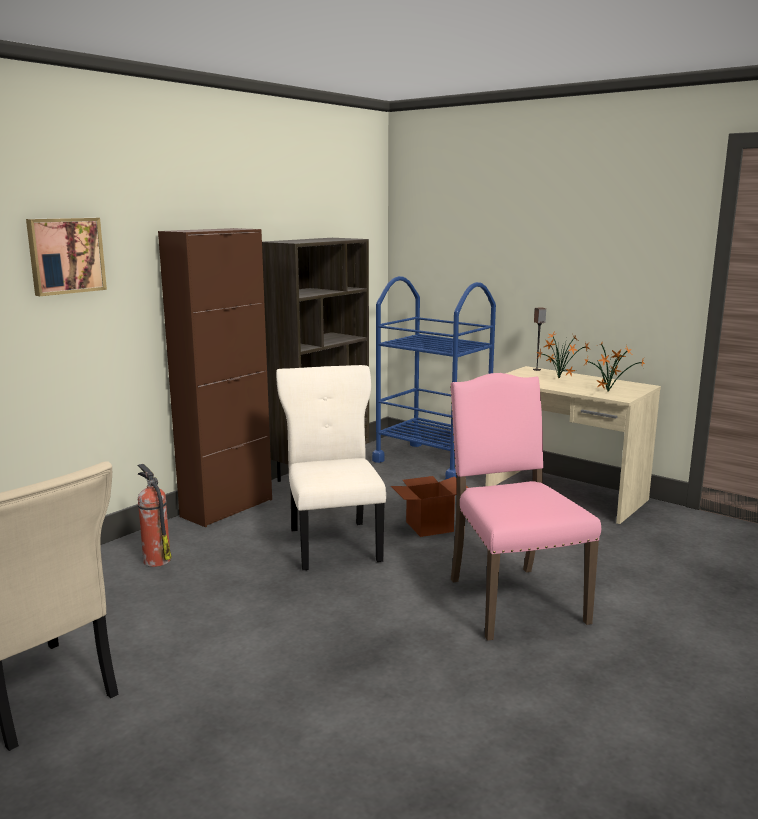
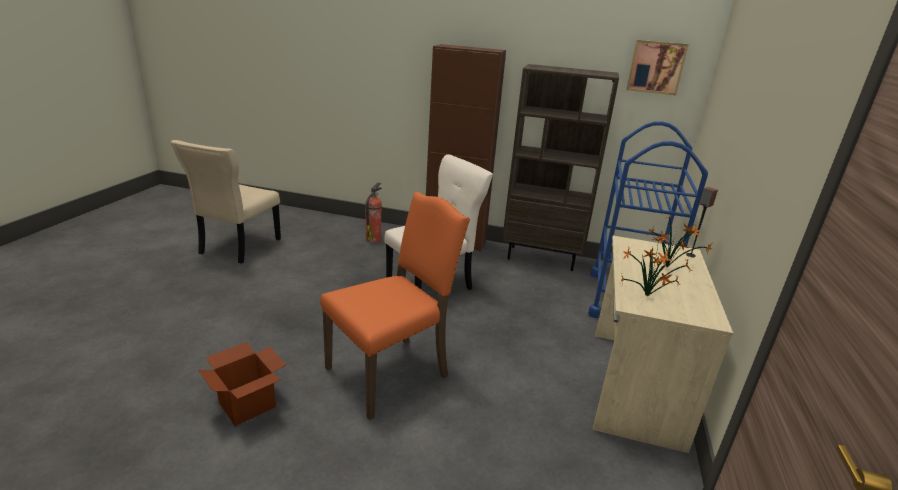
camera: 65 degrees right, 10 degrees up
picture [26,218,107,296] -> picture moved to [626,40,689,95]
cardboard box [391,476,469,537] -> cardboard box moved to [198,342,287,426]
pink chair [450,373,601,641] -> orange chair [320,192,470,420]

